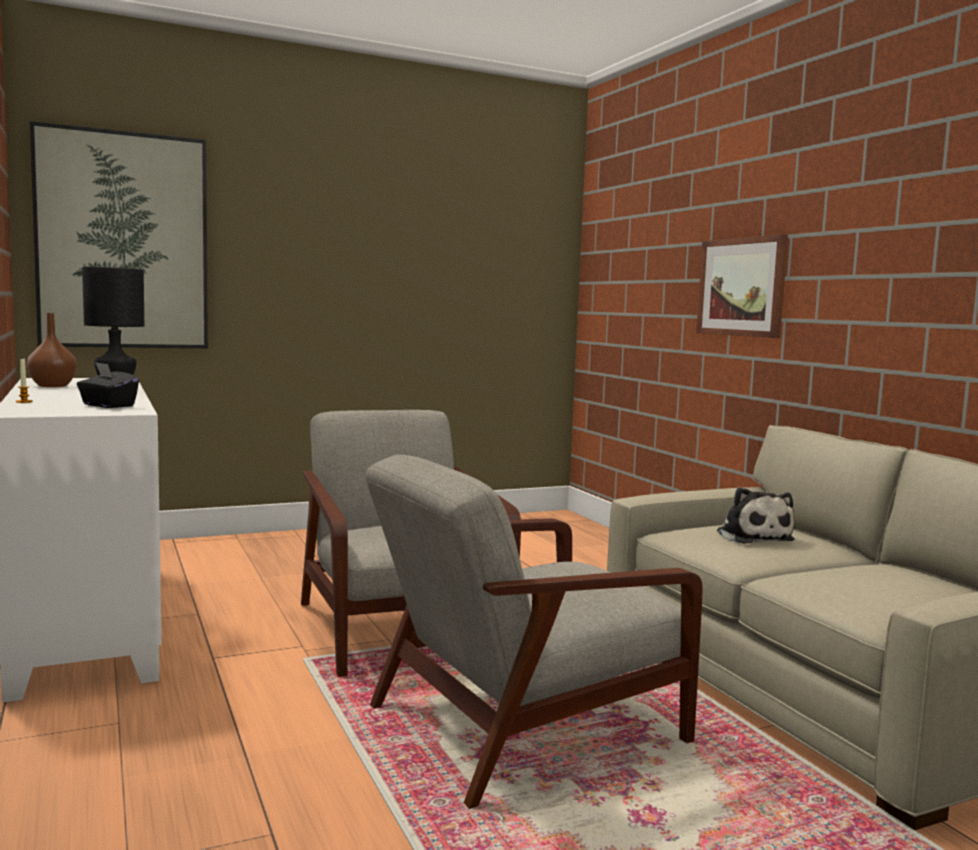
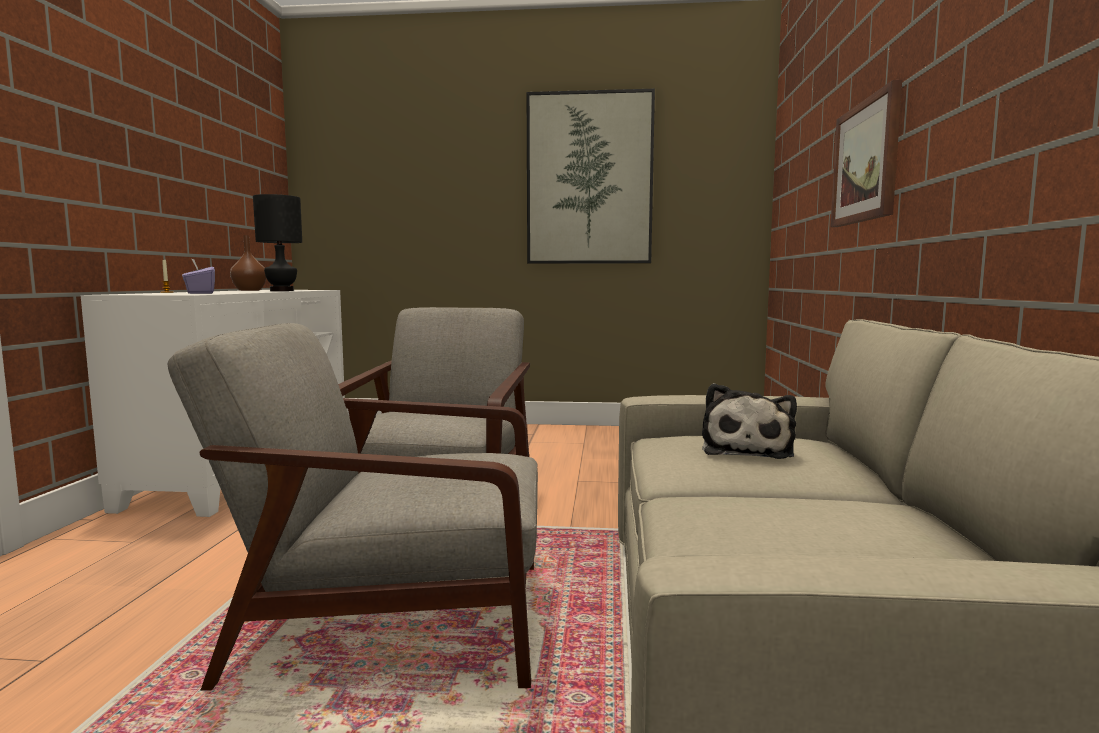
camera: 30 degrees right, 0 degrees up
picture [30,121,208,348] -> picture moved to [527,89,655,264]
black tissue box [77,362,139,408] -> purple tissue box [182,259,215,294]

